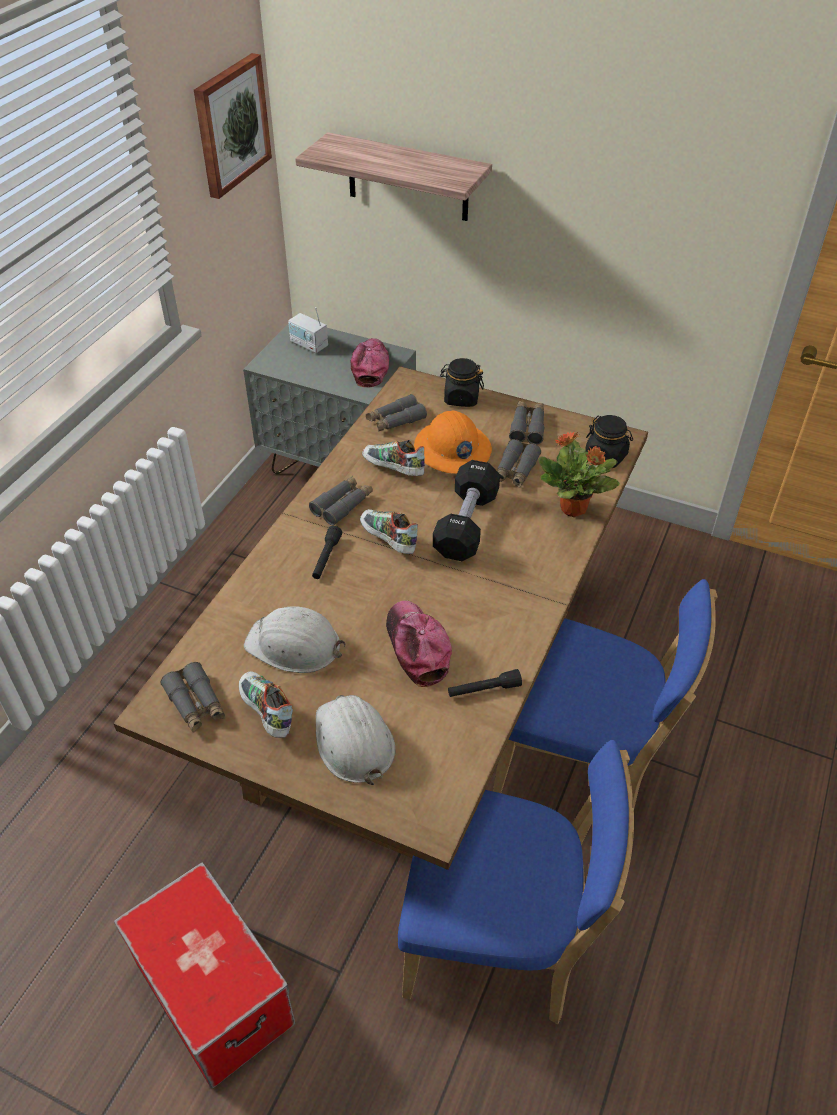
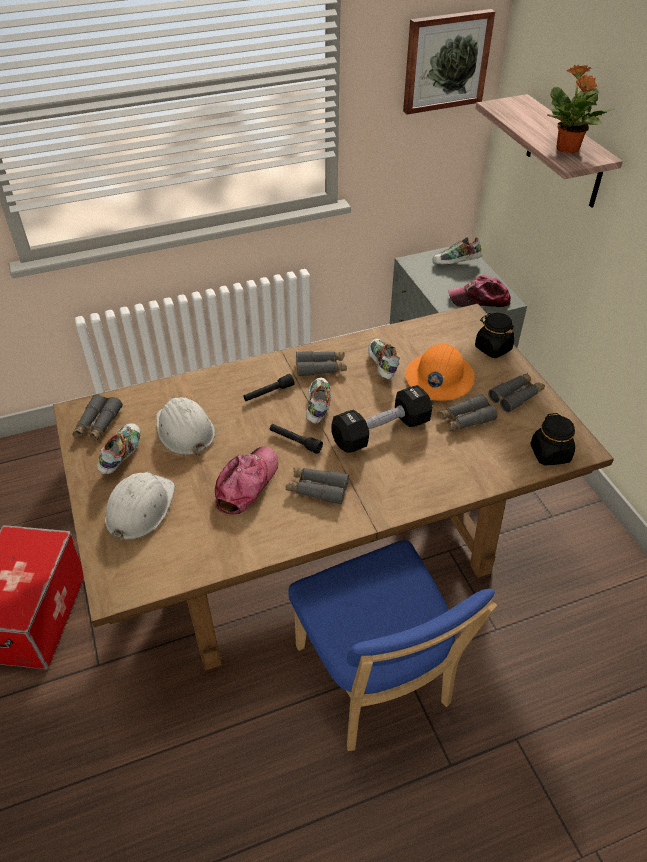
camera: 45 degrees right, 0 degrees up
radio [288,307,328,353] -> shoe [432,237,482,265]
cap [351,338,389,387] -> cap turned 135 degrees counterclockwise [448,275,511,307]
grey binoculars [366,394,427,432] -> grey binoculars moved to [286,467,349,505]
blue chair [398,740,634,1024] -> none
black flashlight [448,669,522,697] -> black flashlight moved to [270,424,323,454]
potted plant [538,431,620,517] -> potted plant moved to [547,64,615,153]

